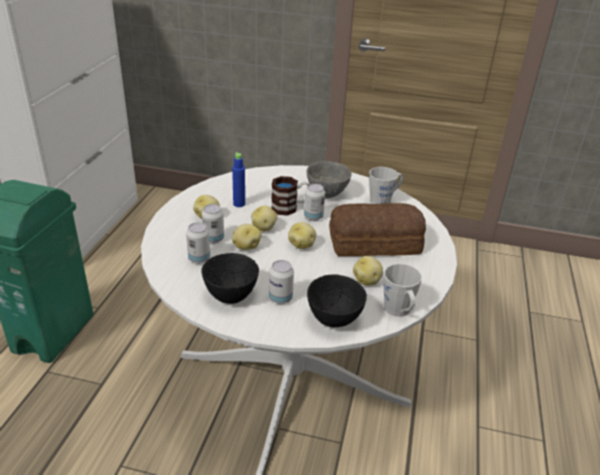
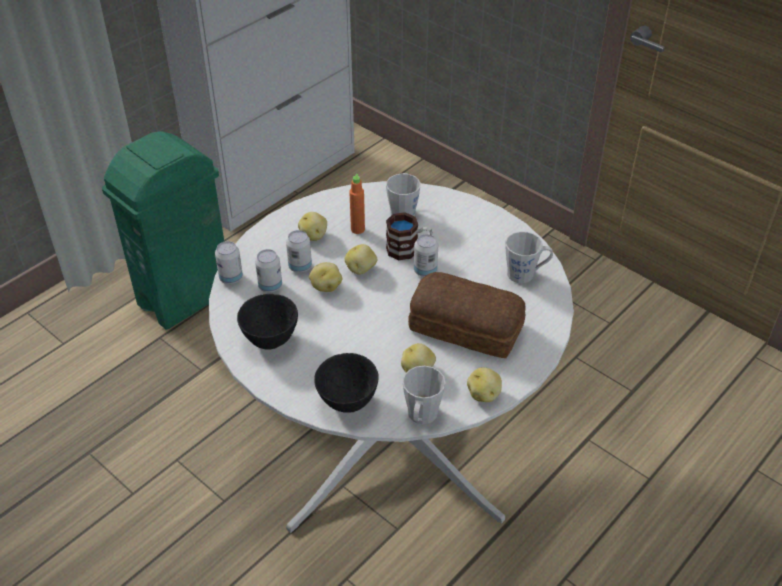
camera: 30 degrees right, 10 degrees up
blue bottle [232,152,245,207] -> orange bottle [349,174,365,234]
can [269,260,294,304] -> can moved to [215,241,243,284]
potato [288,222,316,249] -> potato moved to [467,367,502,402]
grey bowl [307,161,351,198] -> none
none -> grey mug [386,173,421,216]

